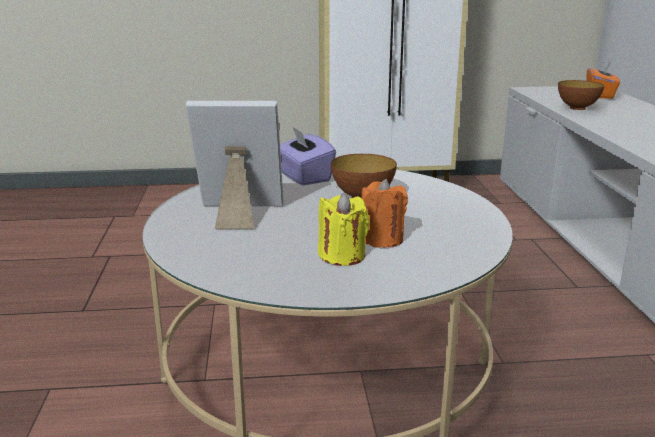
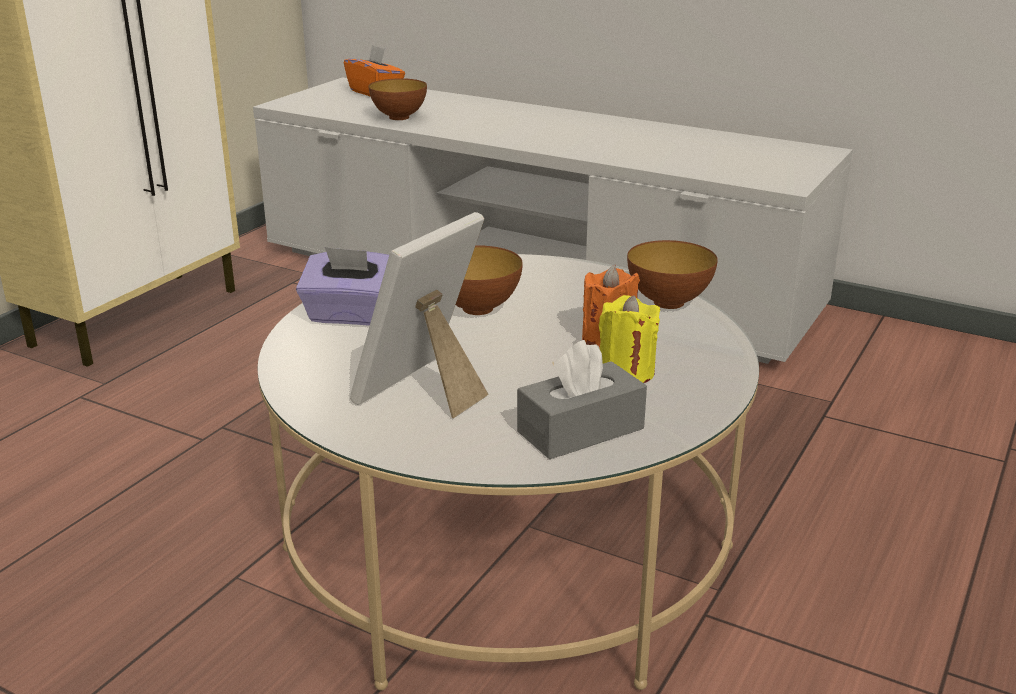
camera: 55 degrees left, 5 degrees up
none -> grey tissue box [517,340,647,459]
none -> bowl [627,240,718,309]

